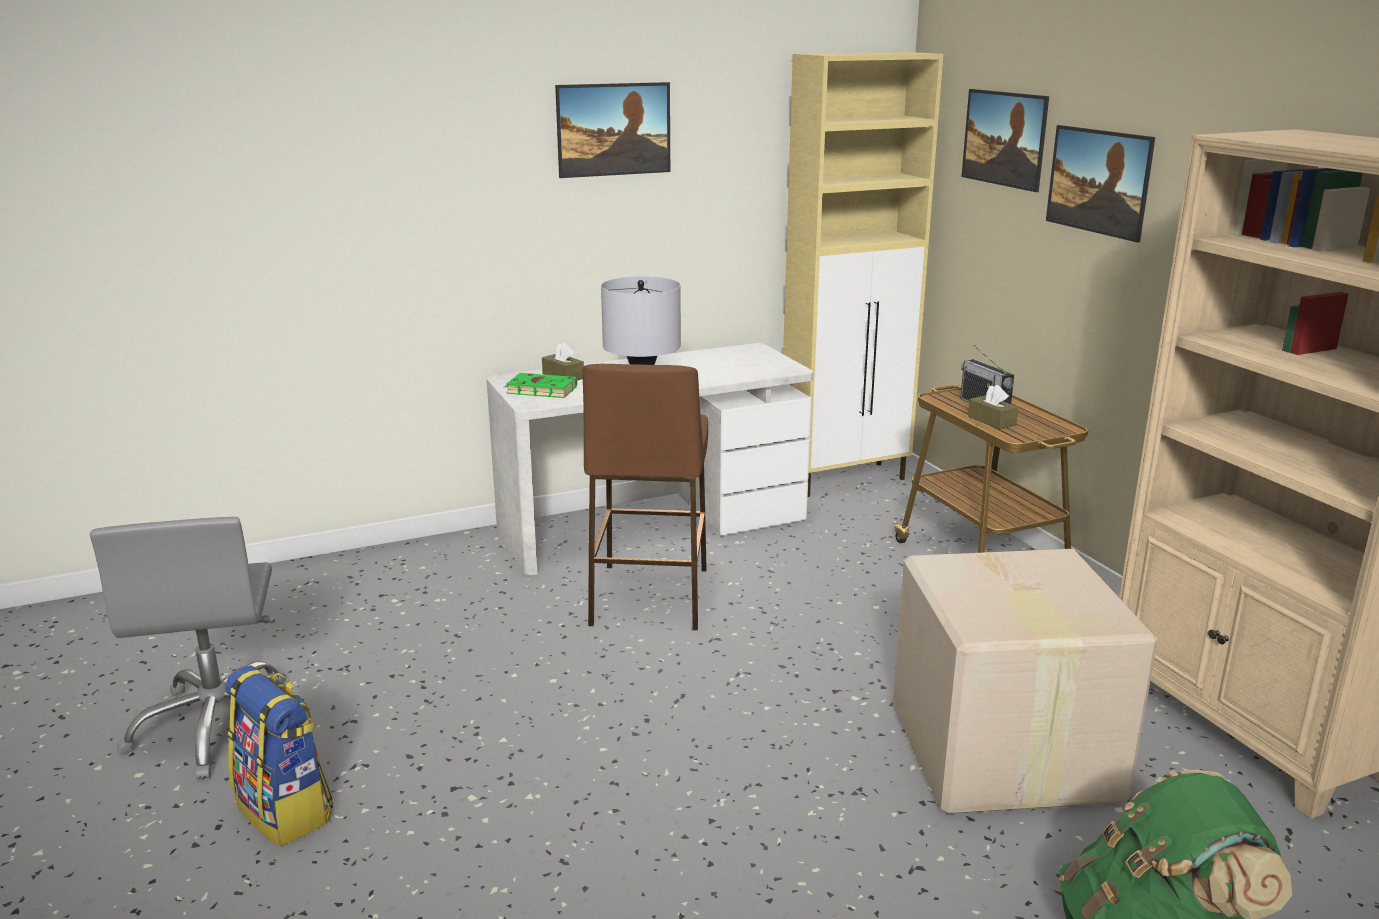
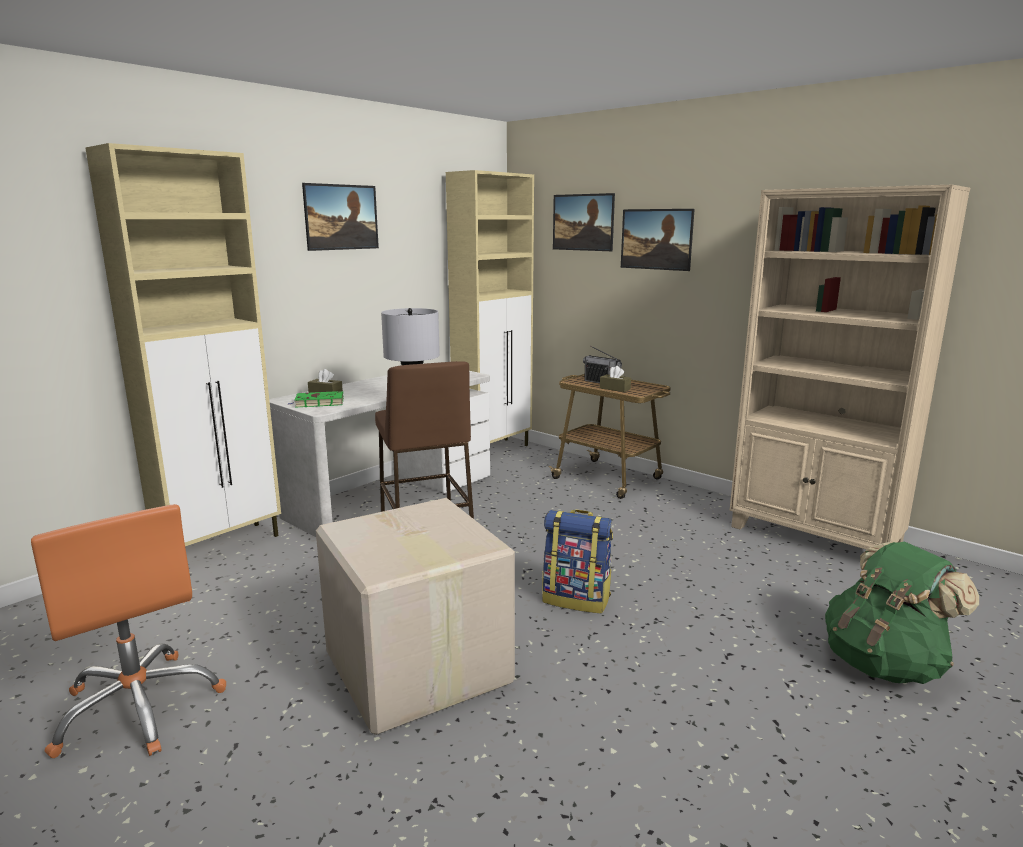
camera: 25 degrees left, 5 degrees down
grey office chair [90,517,286,780] -> orange office chair [31,504,226,758]
backpack [226,665,333,846] -> backpack moved to [542,509,613,614]
cardboard box [893,549,1158,814] -> cardboard box moved to [316,498,515,735]
none -> beige cabinet [85,143,281,546]

